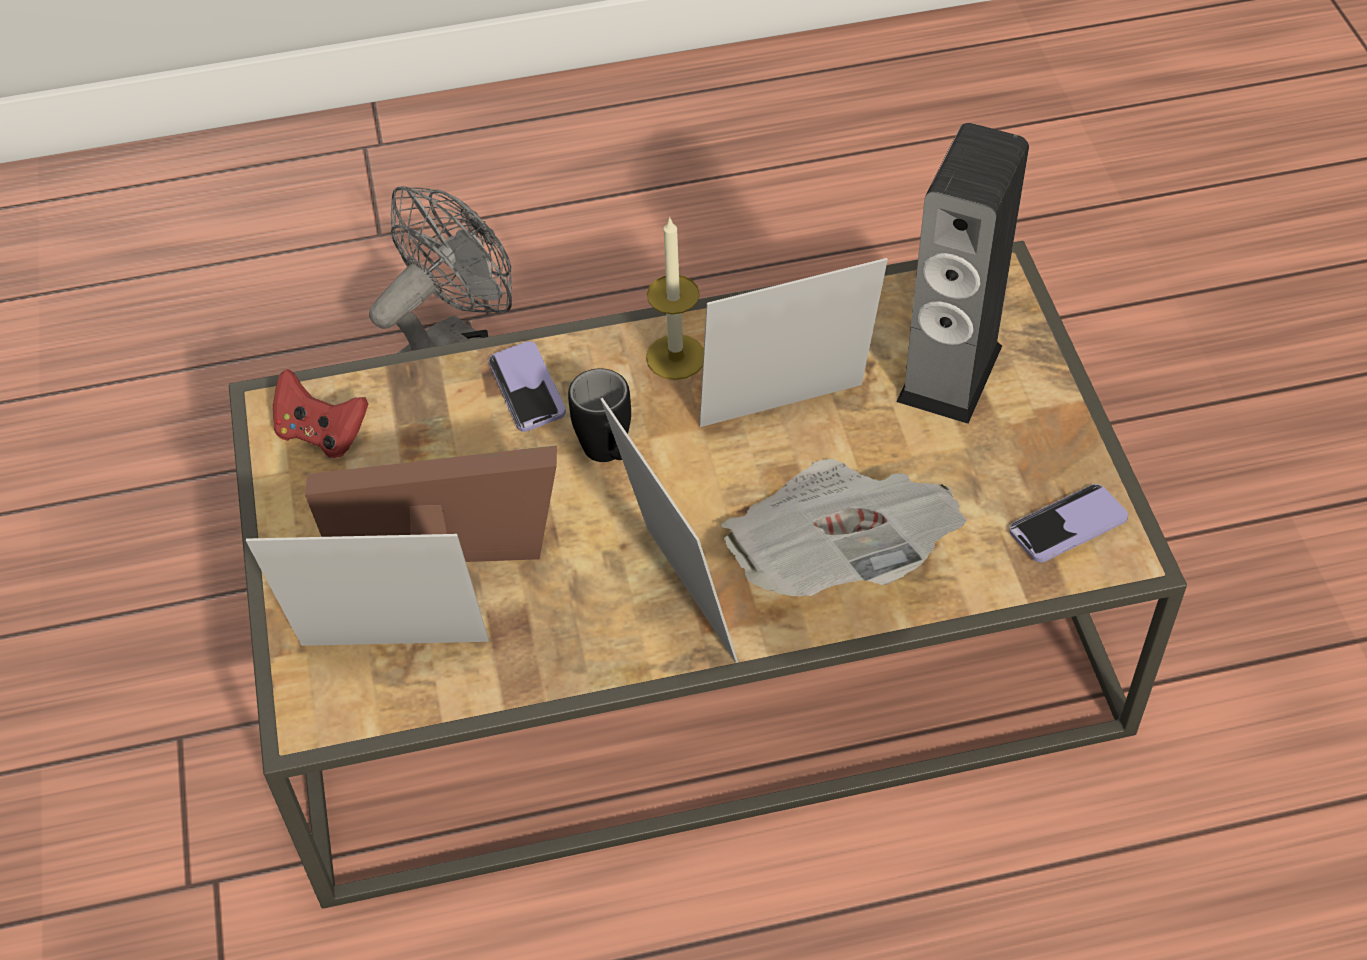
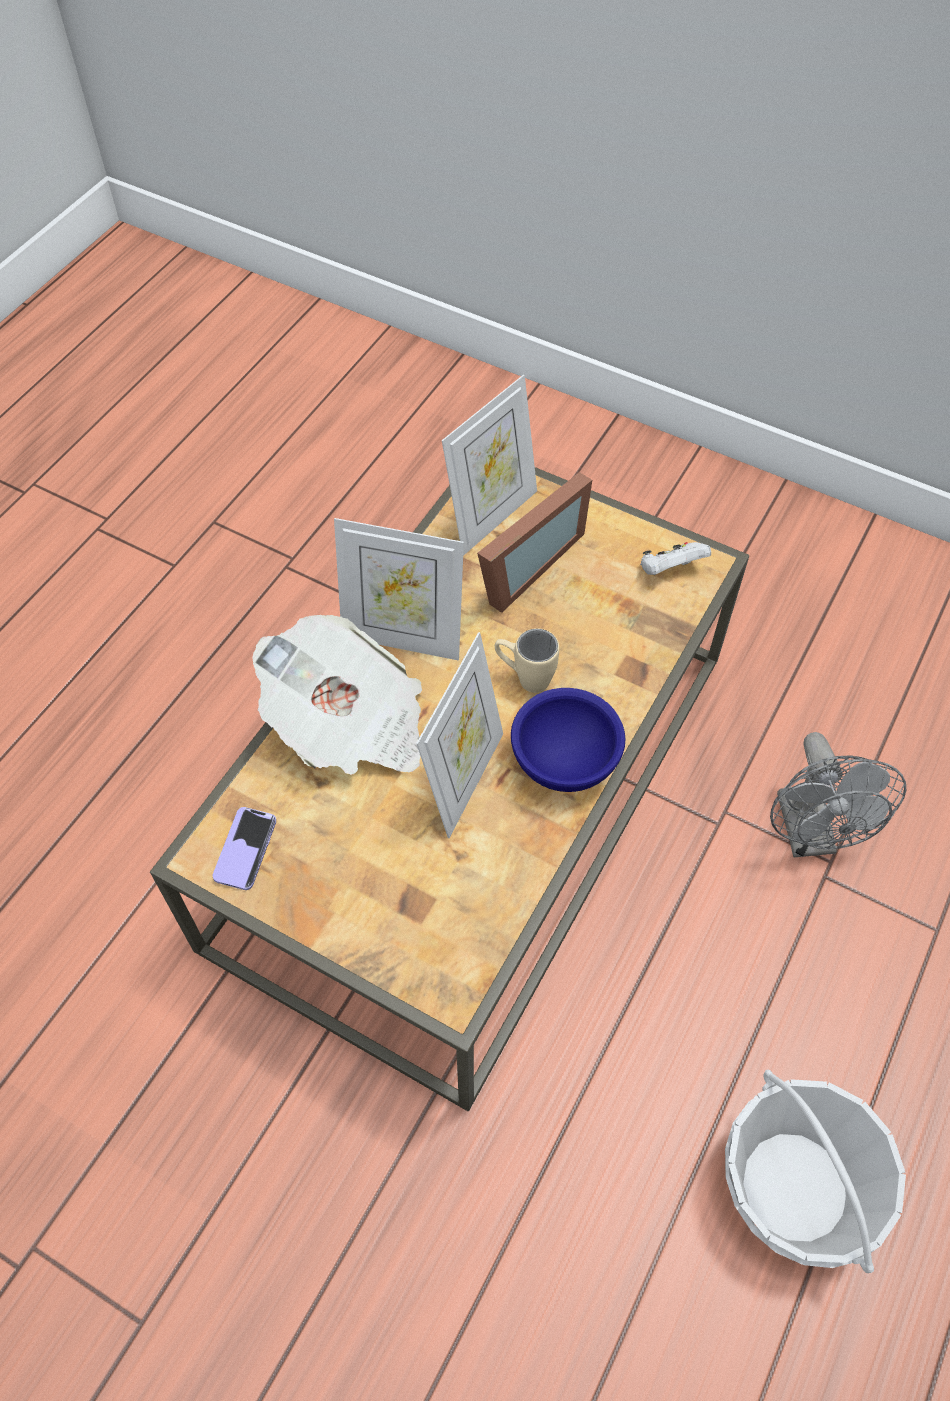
camera: 130 degrees right, 5 degrees up
red game controller [273,369,368,458] -> white game controller [640,542,711,575]
phone [488,341,566,432] -> none
black mug [568,368,631,462] -> beige mug [495,628,559,693]
candle [646,216,704,380] -> blue bowl [511,688,626,792]
speaker [896,123,1029,424] -> none
none -> basket [725,1070,906,1273]

